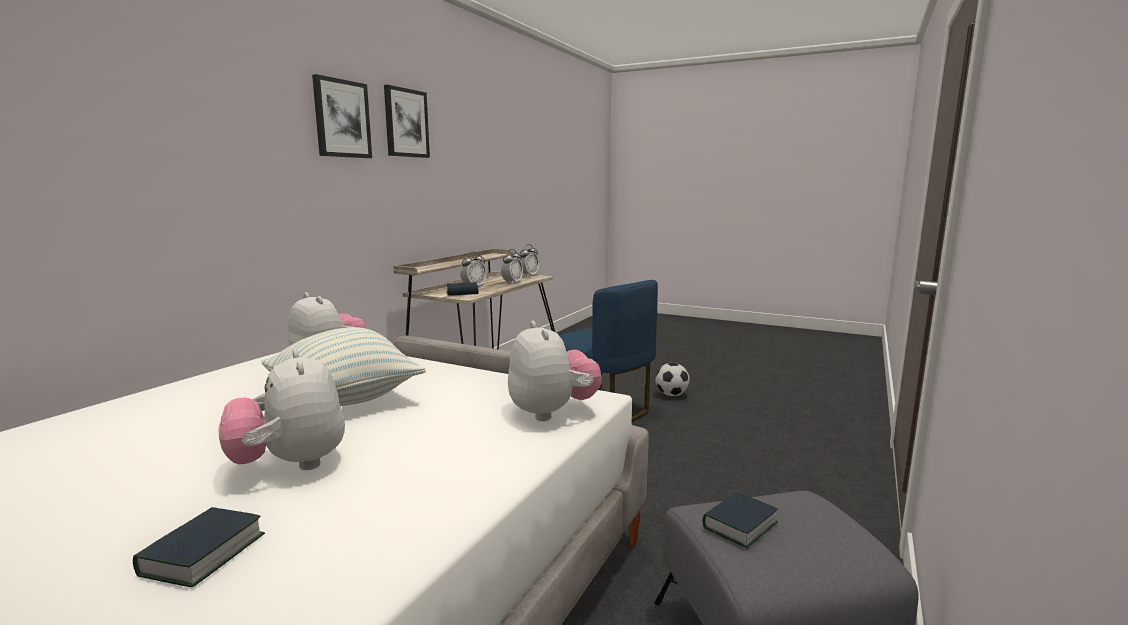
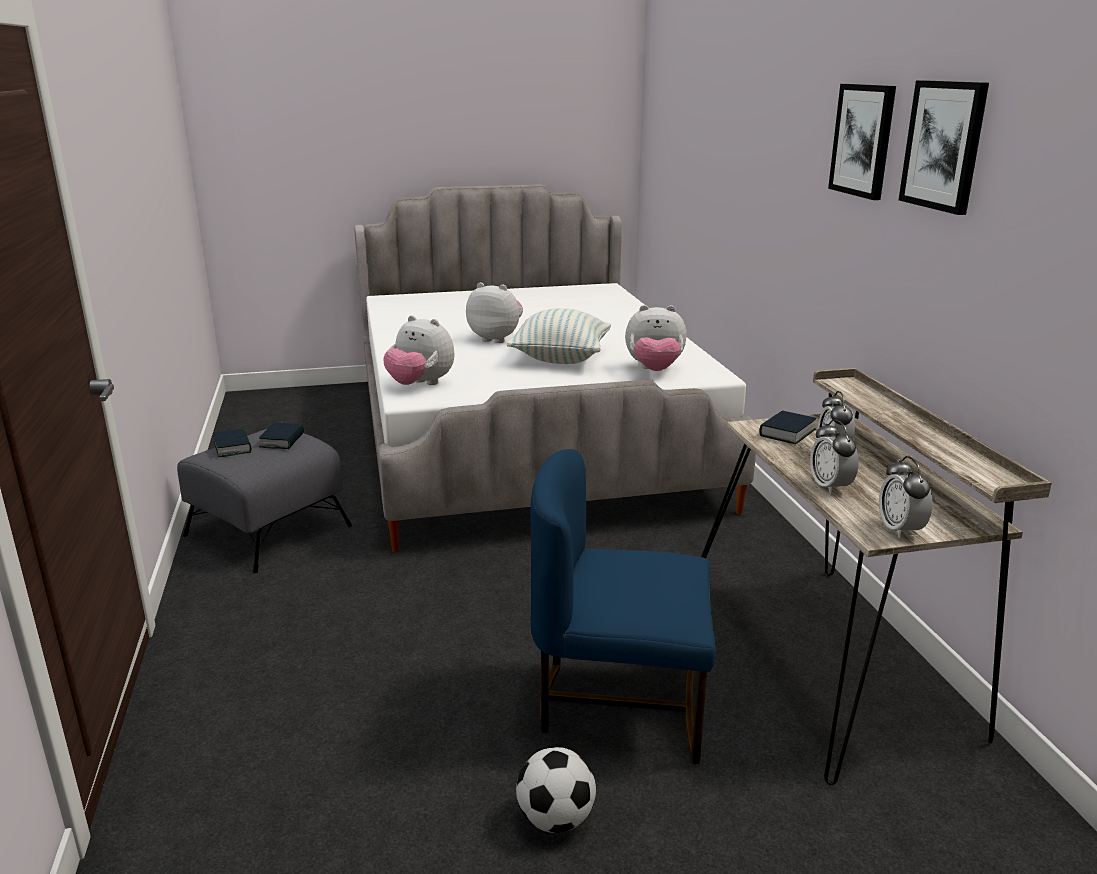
camera: 140 degrees right, 10 degrees up
book [133,507,265,587] -> book moved to [213,428,251,457]

